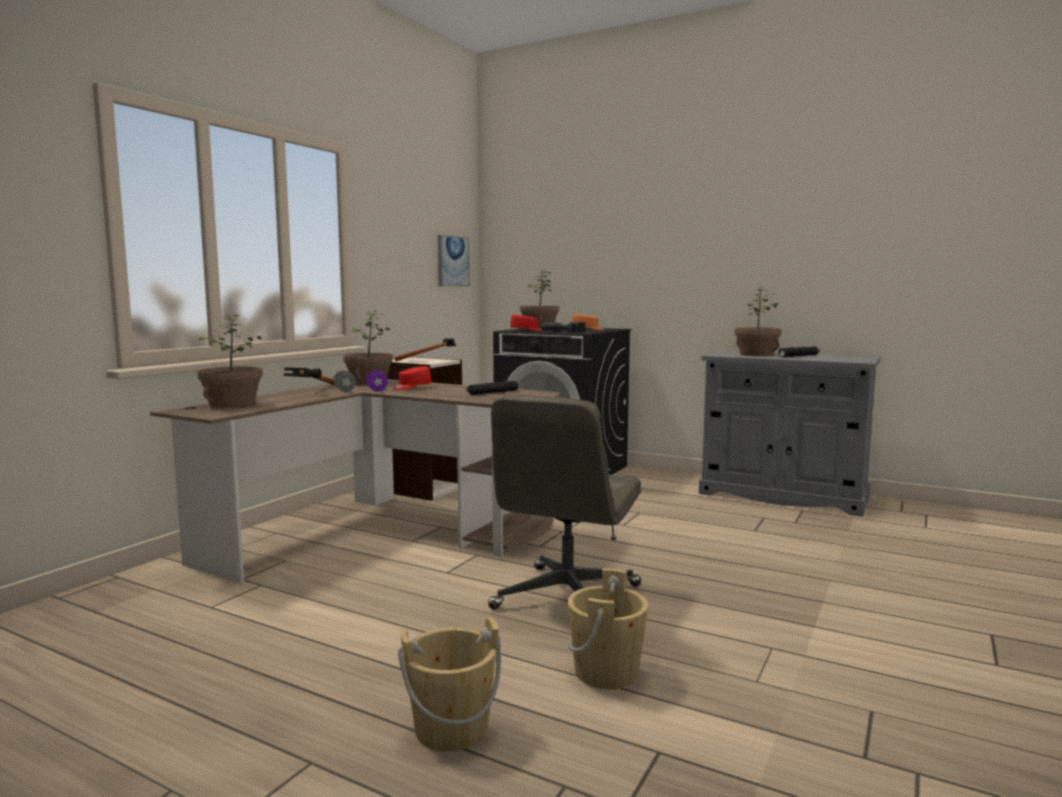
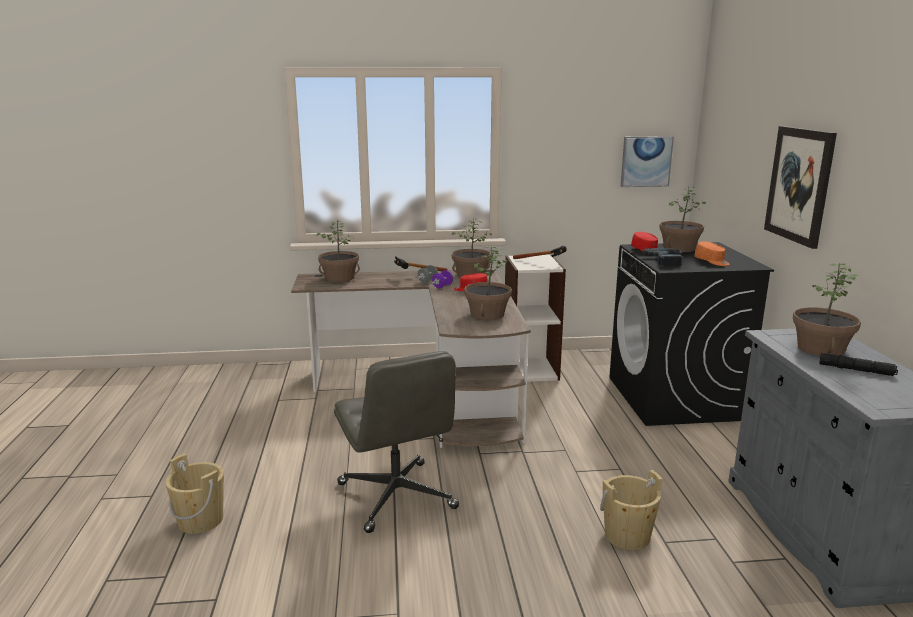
camera: 55 degrees right, 10 degrees up
black flashlight [466,381,518,395] -> potted plant [464,247,512,320]
grey office chair [488,395,641,609] -> grey office chair turned 105 degrees counterclockwise [334,351,459,533]
beige bucket [568,568,649,689] -> beige bucket moved to [600,470,663,550]
none -> picture [764,126,837,249]

